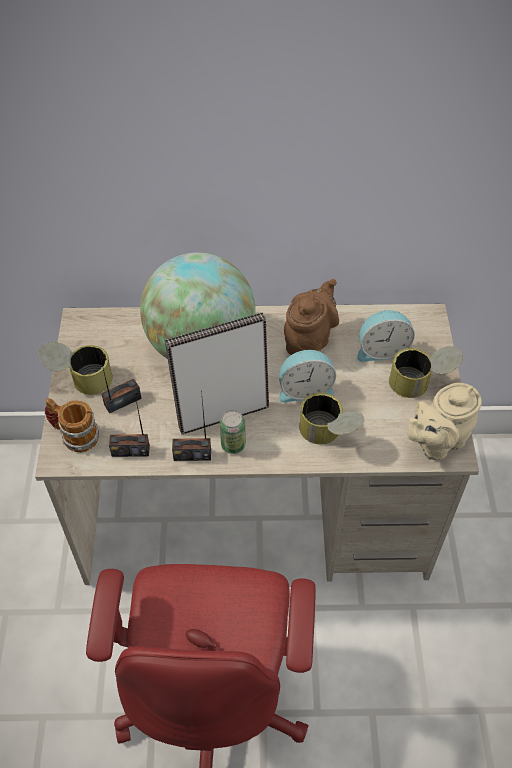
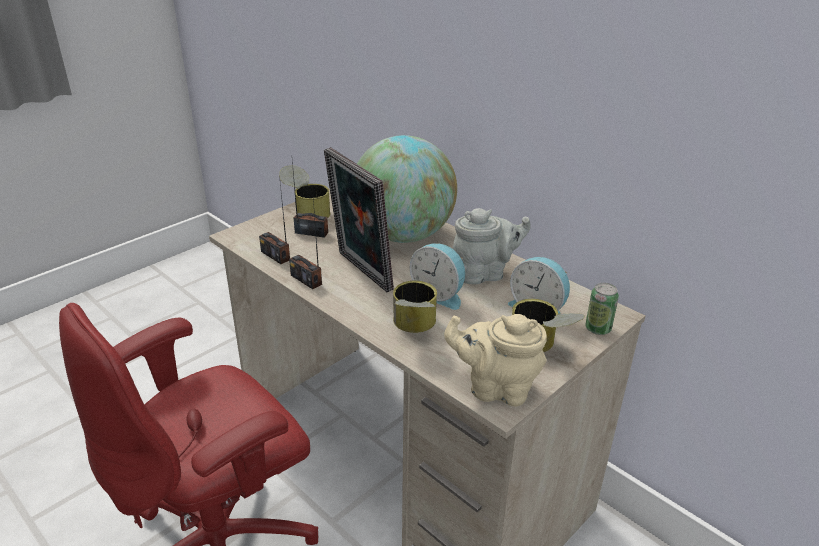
camera: 45 degrees right, 20 degrees down
mug [45,398,99,452] -> none
picture frame [165,313,269,435] -> picture frame turned 150 degrees counterclockwise [324,147,394,292]
can [220,410,246,454] -> can moved to [585,283,619,335]
brown teapot [284,279,339,355] -> grey teapot [453,208,531,285]

